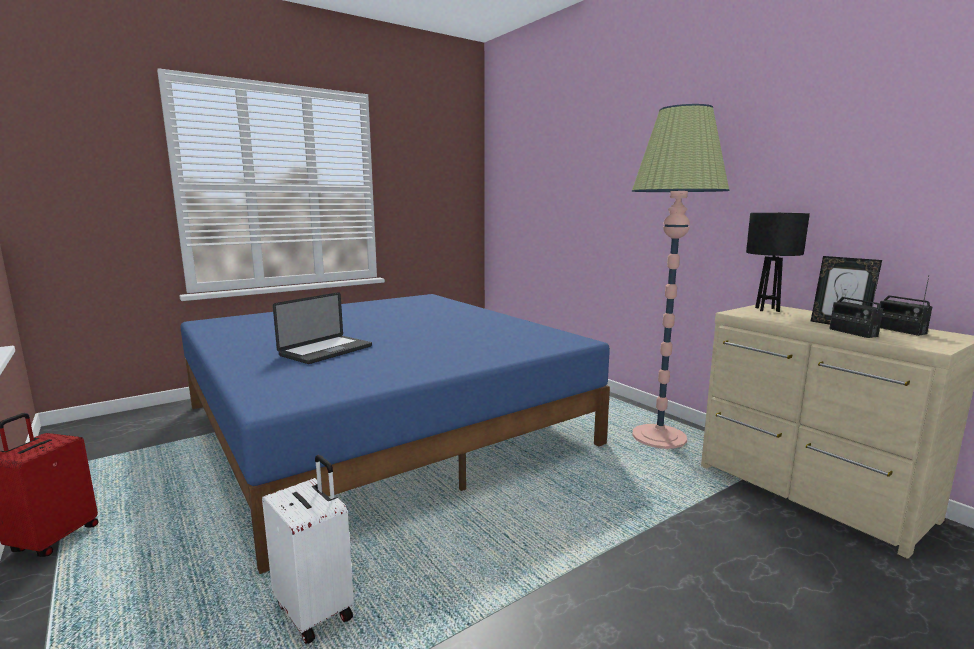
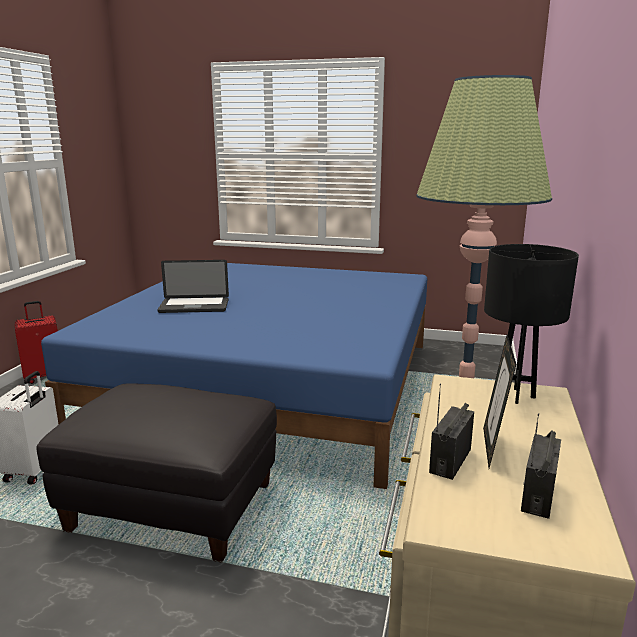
camera: 50 degrees right, 5 degrees up
none -> black ottoman [36,383,277,563]

